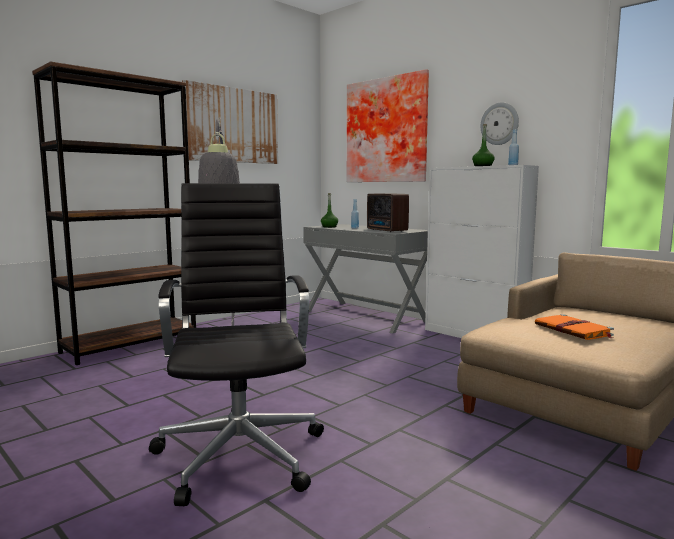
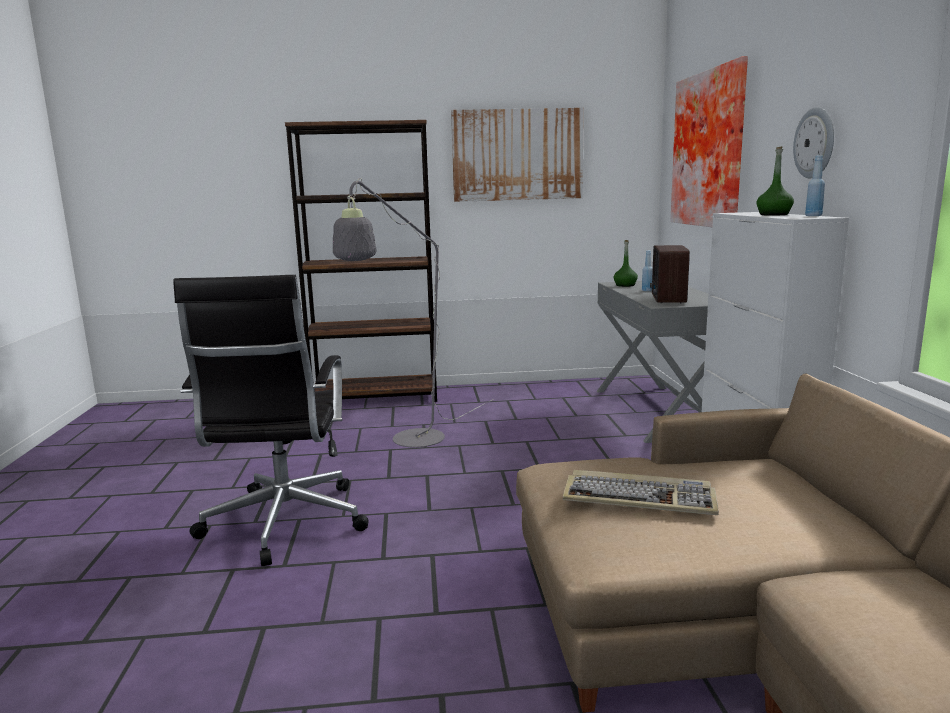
camera: 40 degrees right, 5 degrees up
black office chair [149,183,324,506] -> black office chair turned 150 degrees clockwise [173,275,369,566]
orange book [535,314,614,340] -> keyboard [563,470,719,515]

